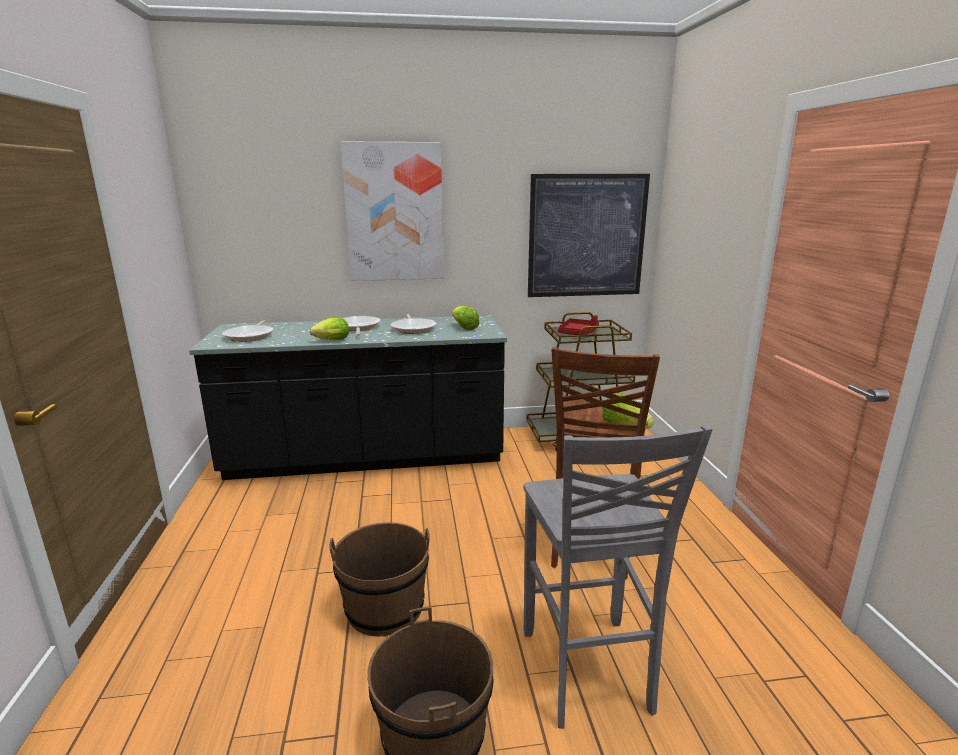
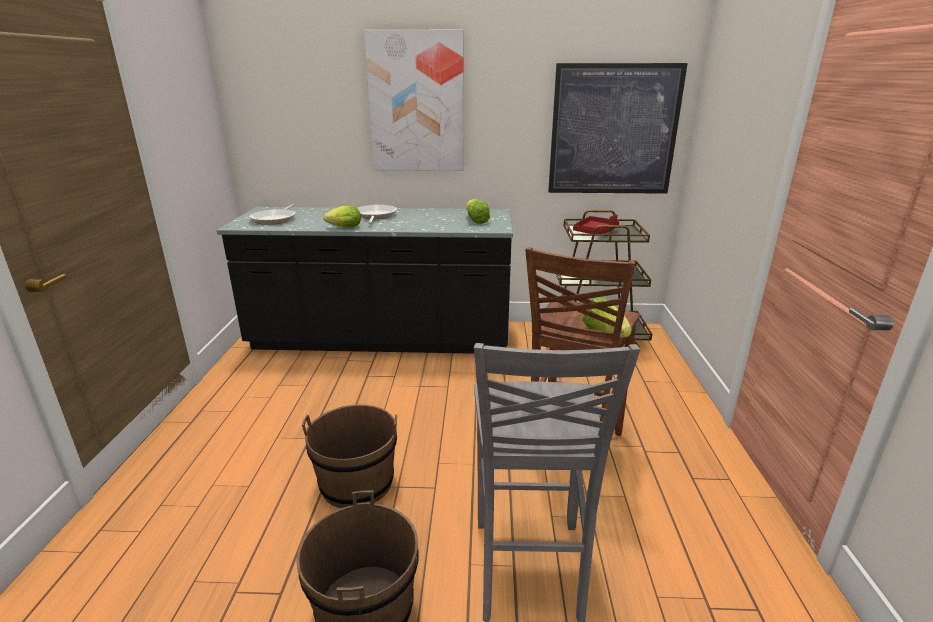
camera: 10 degrees right, 5 degrees up
frying pan [391,314,437,334] -> none

